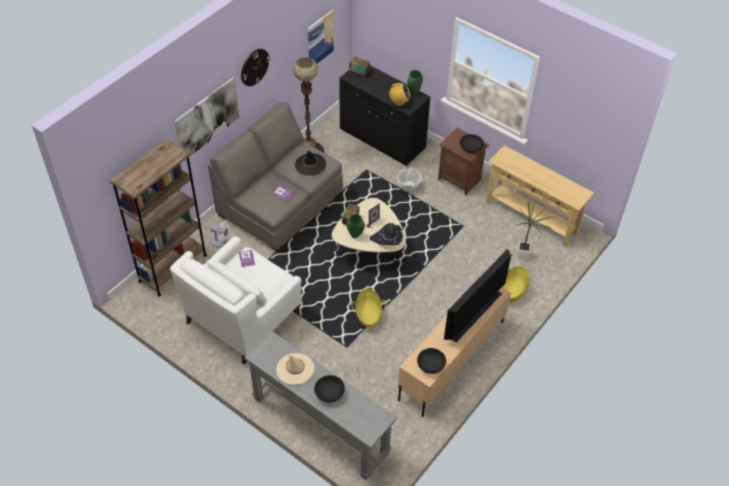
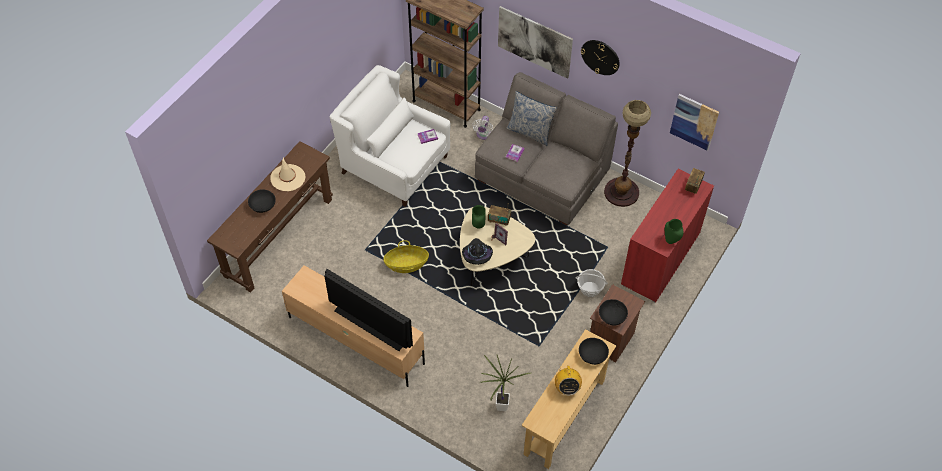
camera: 85 degrees right, 5 degrees up
grey console table [245,331,397,480] -> brown console table [207,141,333,293]
black hat [295,150,326,176] -> none
black cabinet [339,65,430,166] -> red cabinet [621,169,714,302]
radio [389,83,410,106] -> radio moved to [555,366,582,396]
black bowl [417,348,446,374] -> black bowl moved to [579,338,609,365]
basket [502,266,532,301] -> none
none -> pillow [506,91,557,146]

